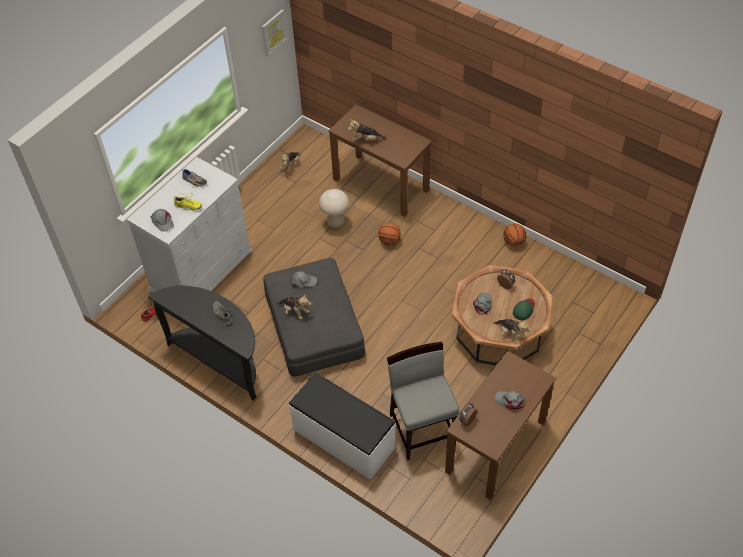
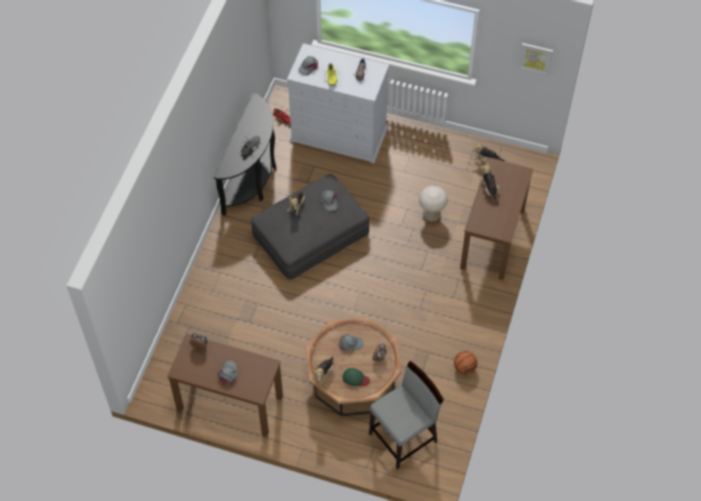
camera: 70 degrees right, 5 degrees up
white bench [289,373,396,480] -> none
basketball [378,223,401,245] -> none
grey chair [387,342,459,460] -> grey chair moved to [369,361,444,469]

